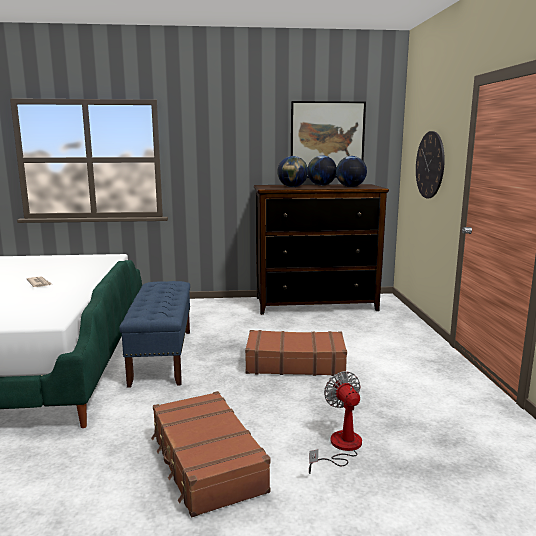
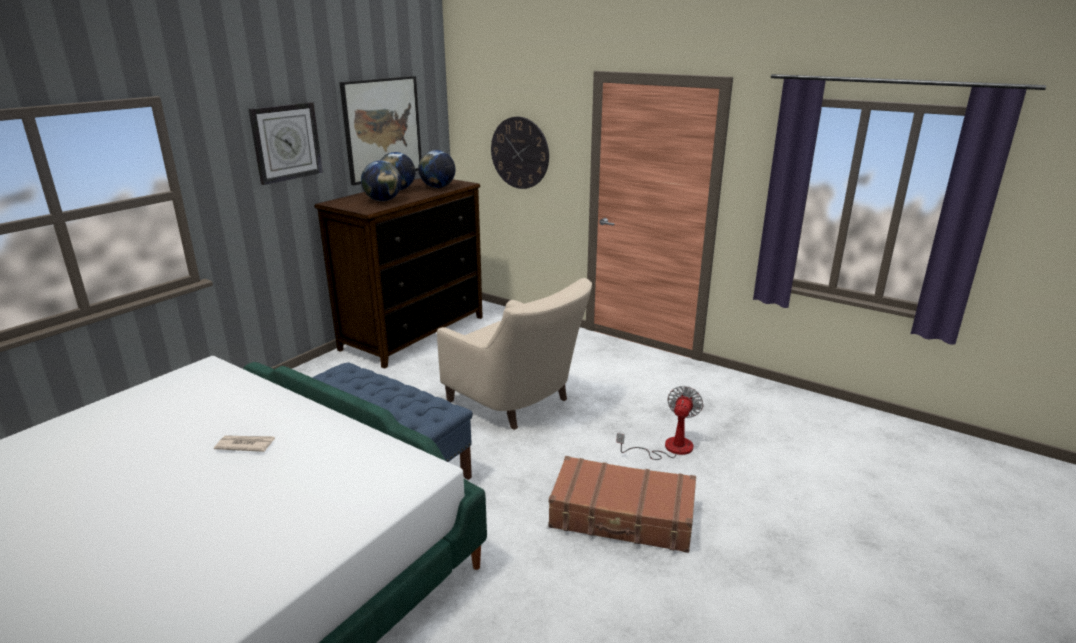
camera: 50 degrees left, 10 degrees up
brown suitcase [245,330,347,376] -> beige armchair [437,278,592,430]
fan [309,371,362,474] -> fan turned 90 degrees clockwise [616,386,703,460]
none -> wall clock [248,102,323,185]

